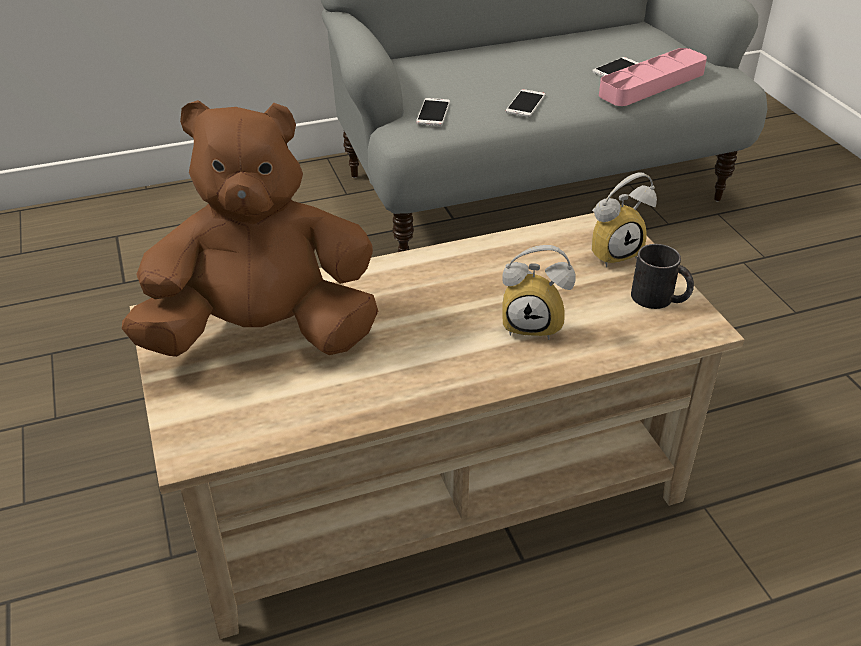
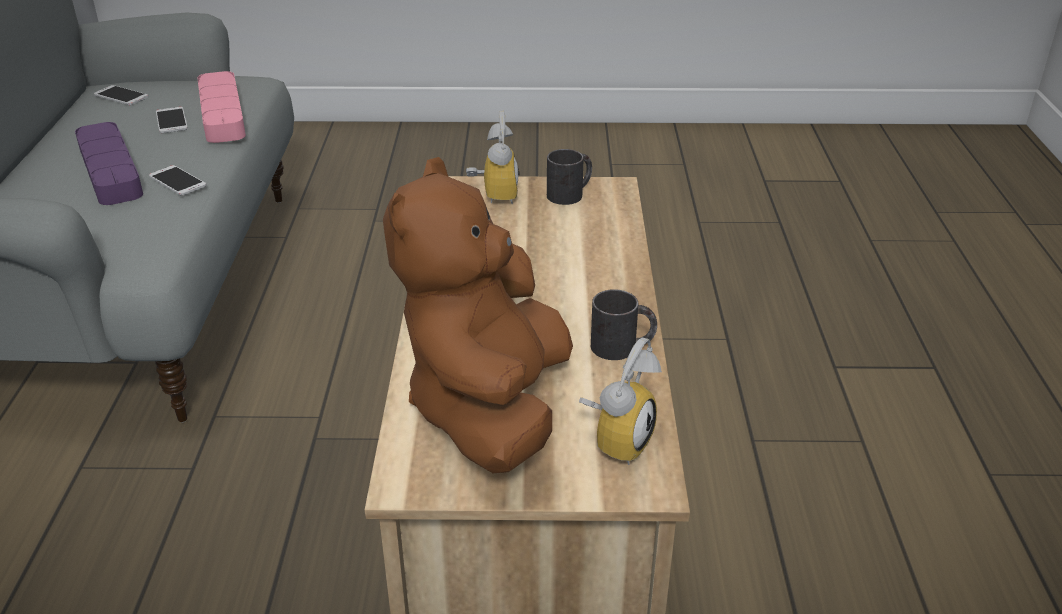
camera: 70 degrees left, 5 degrees down
phone [416,98,450,126] -> phone moved to [94,85,149,105]
alarm clock [502,245,575,340] -> alarm clock moved to [579,338,662,465]
none -> purple tray [75,122,143,205]
none -> black mug [591,289,657,360]

